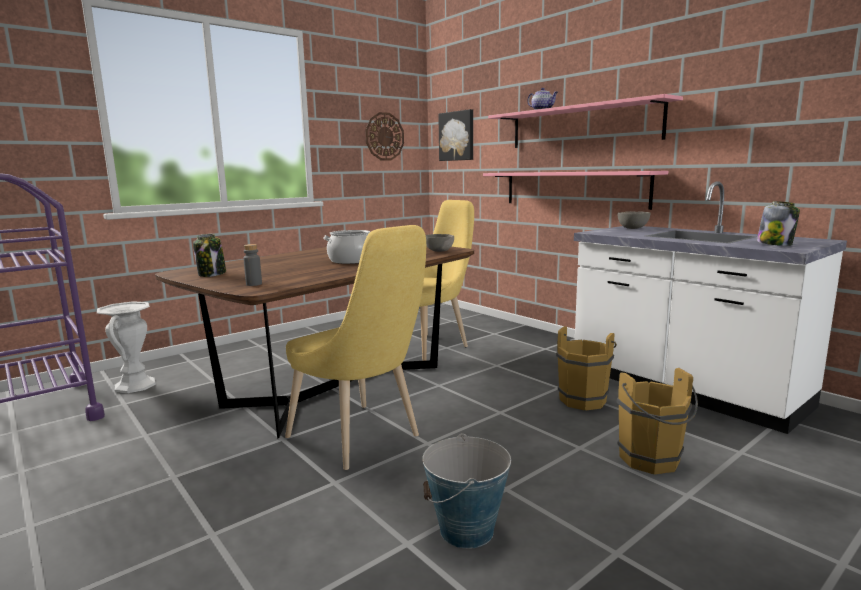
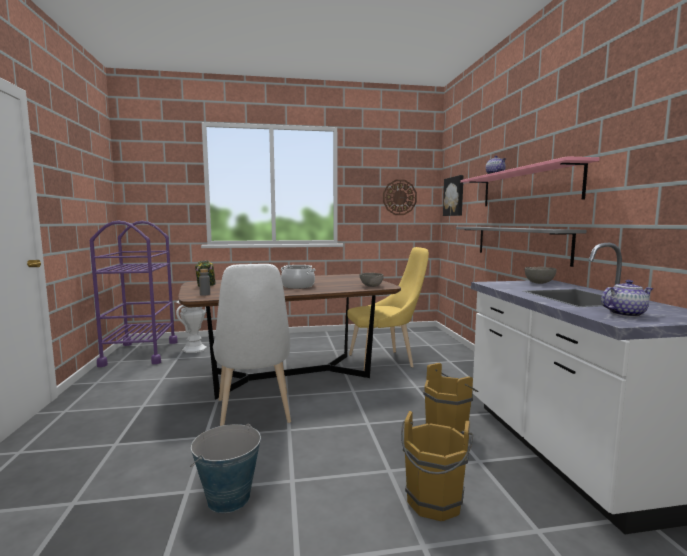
camera: 30 degrees right, 5 degrees down
yellow chair [285,225,426,470] -> white chair [213,264,291,426]
pink shelf [483,171,668,210] -> grey shelf [456,227,587,267]
jar [757,201,800,246] -> teapot [601,280,653,317]

